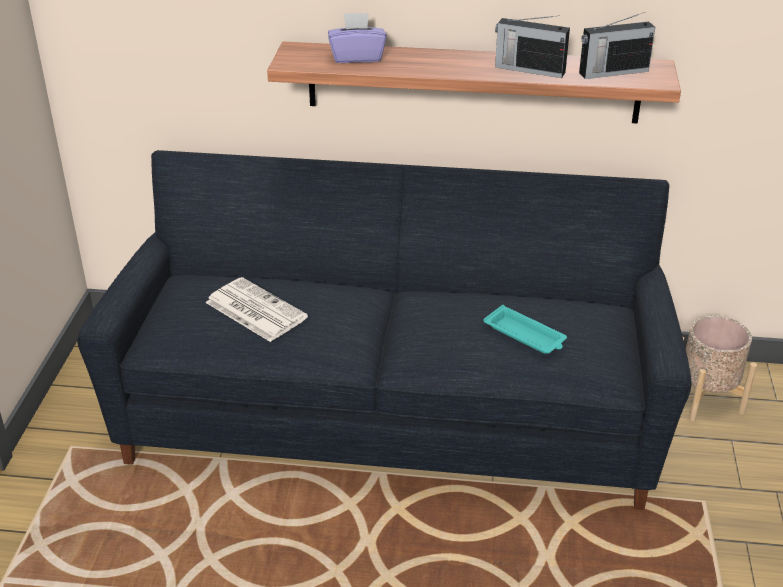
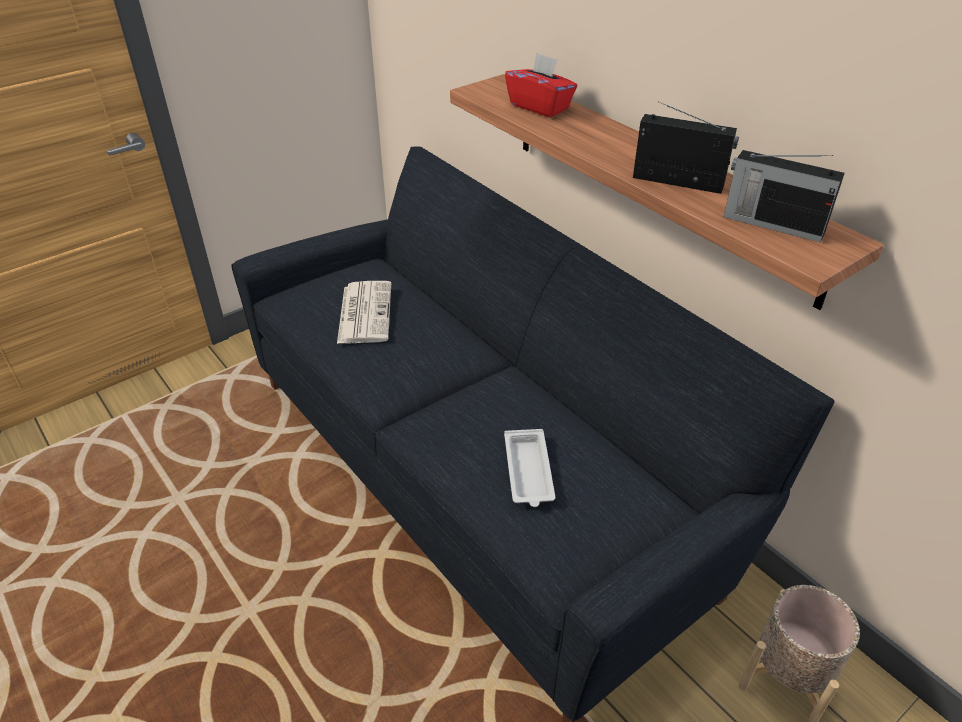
camera: 45 degrees right, 5 degrees up
purple tissue box [328,13,387,63] -> red tissue box [505,53,577,117]
turquoise tray [483,305,567,354] -> white tray [504,429,555,507]
radio [495,16,570,78] -> radio turned 135 degrees clockwise [633,102,739,194]

